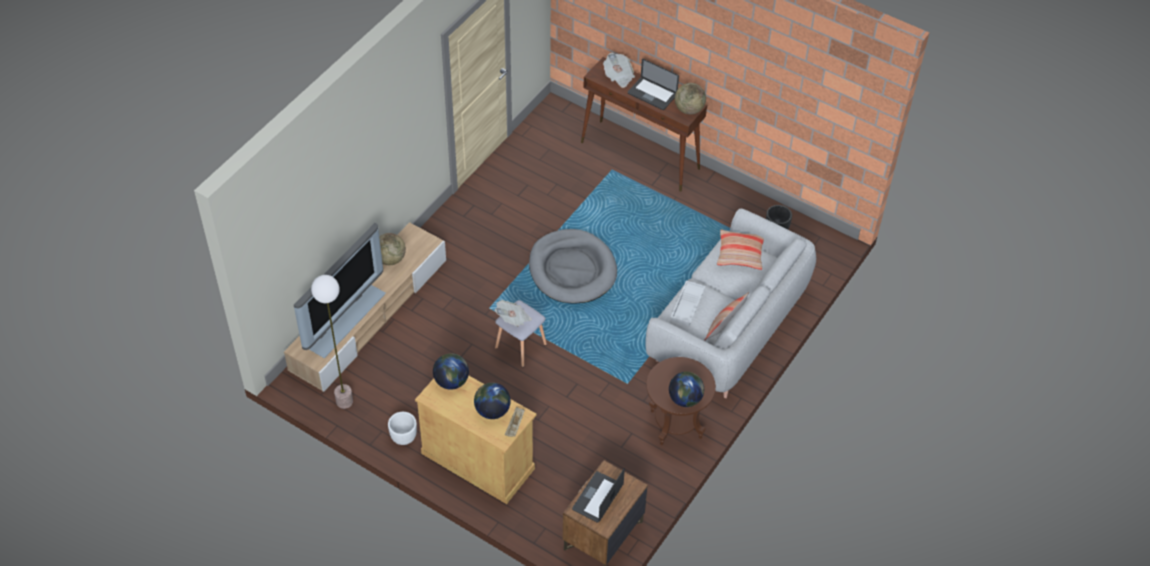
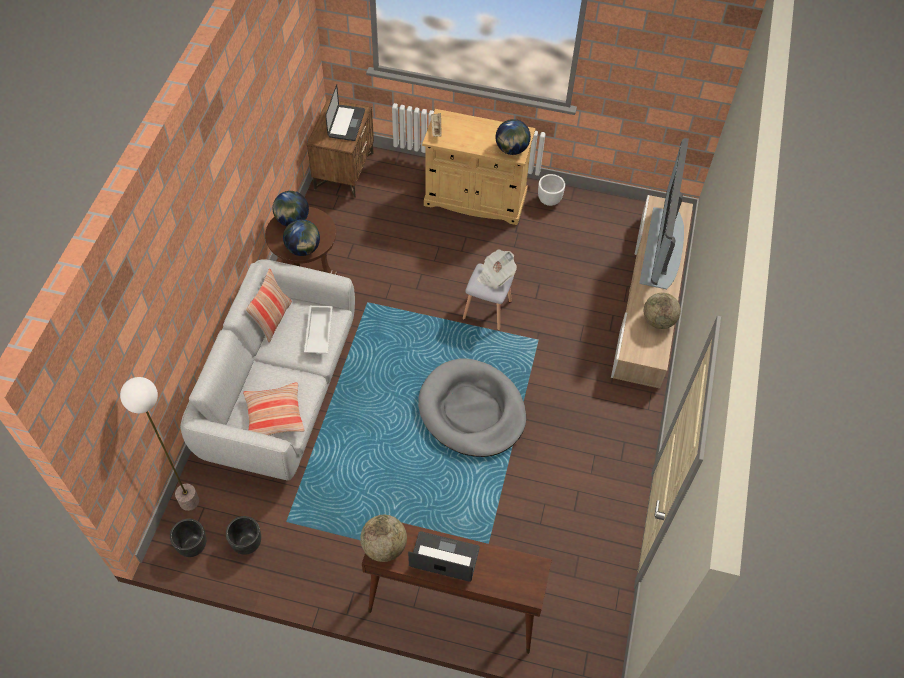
camera: 160 degrees right, 5 degrees up
floor lamp [311,275,353,409] -> floor lamp moved to [120,377,199,511]
globe [474,383,511,419] -> globe moved to [283,219,320,256]
newspaper [603,53,635,88] -> none
none -> black planter [170,519,206,557]

